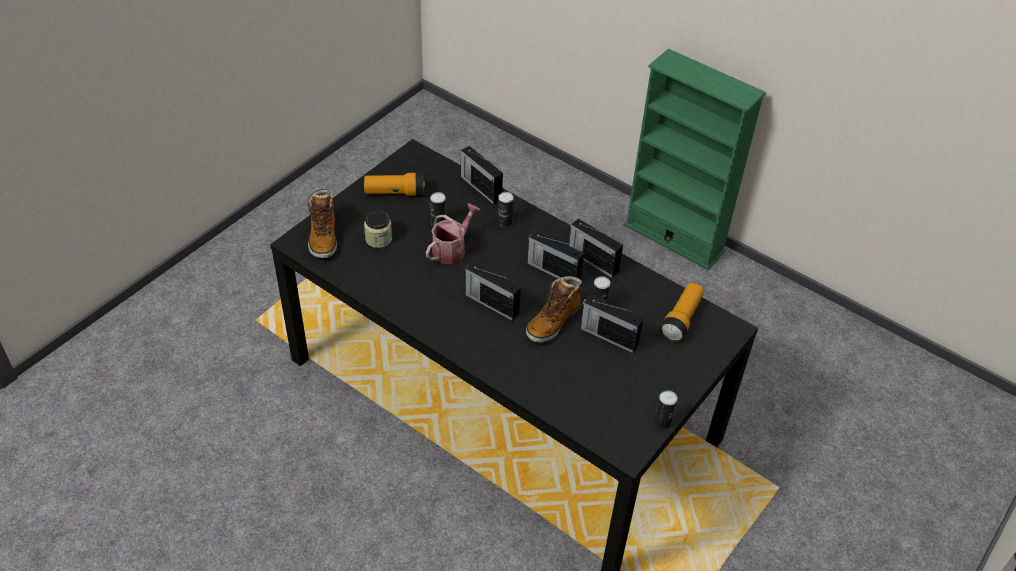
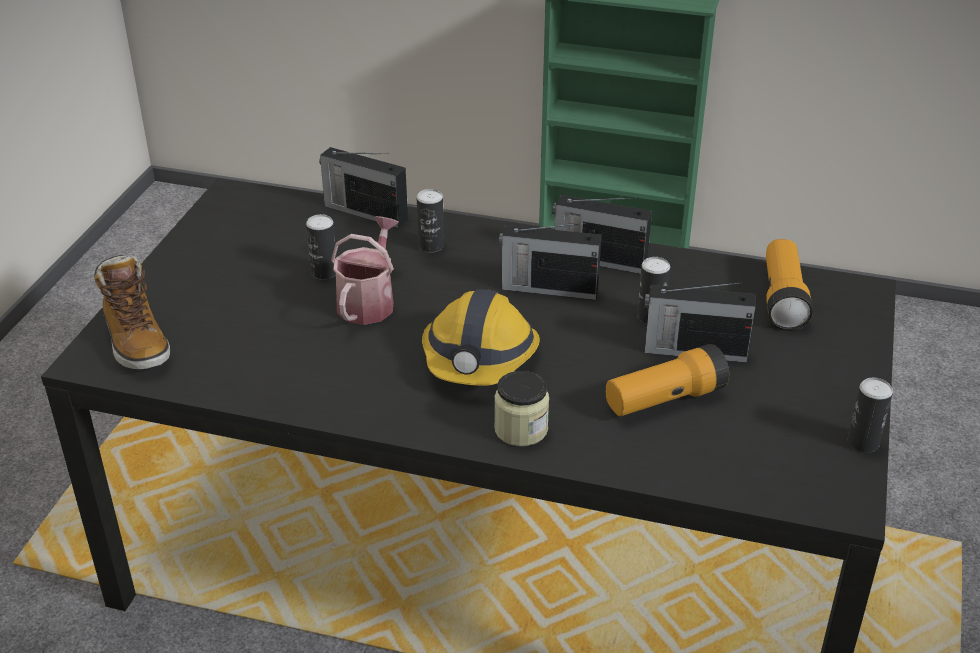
camera: 20 degrees left, 10 degrees down
flashlight [364,173,425,196] -> flashlight moved to [606,344,729,416]
jar [364,210,392,248] -> jar moved to [494,371,549,446]
radio [465,262,521,321] -> hard hat [422,289,540,386]
boot [526,276,582,343] -> none

